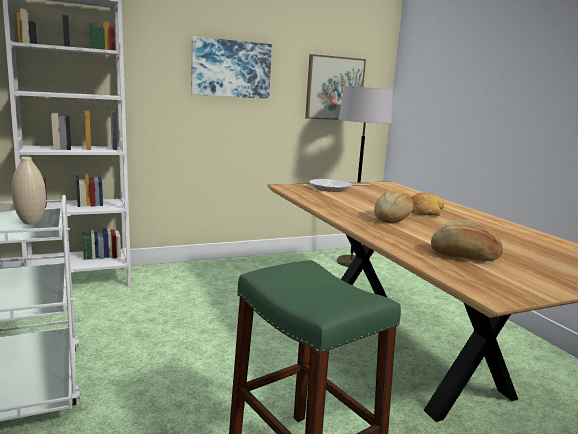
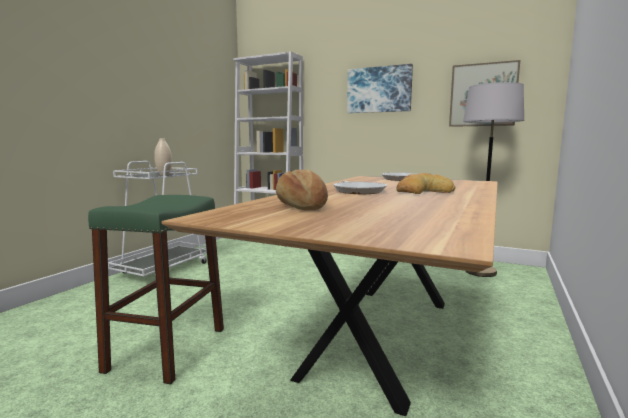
camera: 50 degrees right, 5 degrees down
bread [374,190,413,223] -> frying pan [333,180,387,194]

